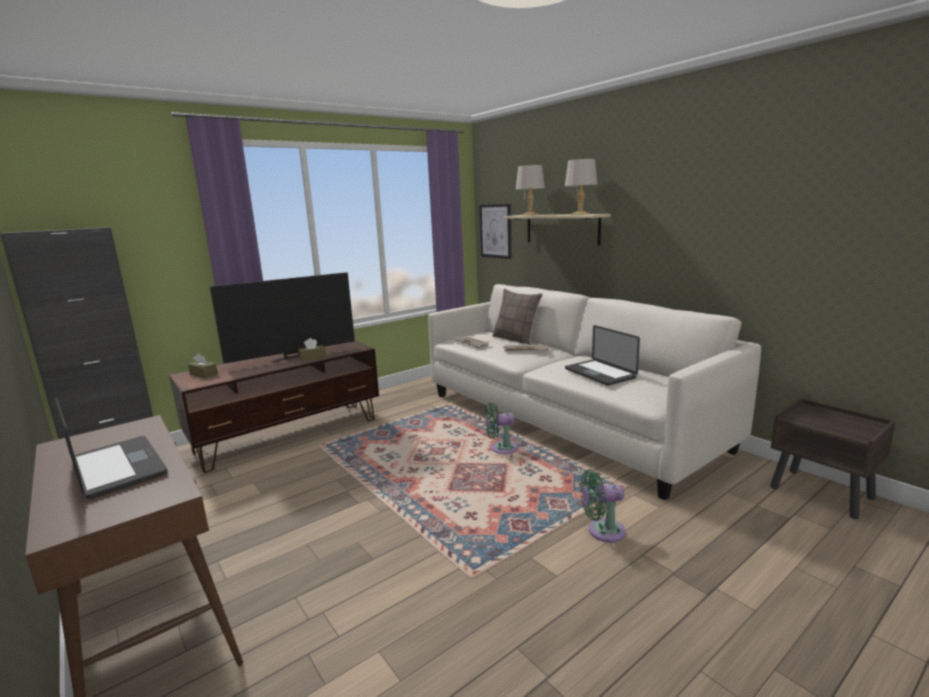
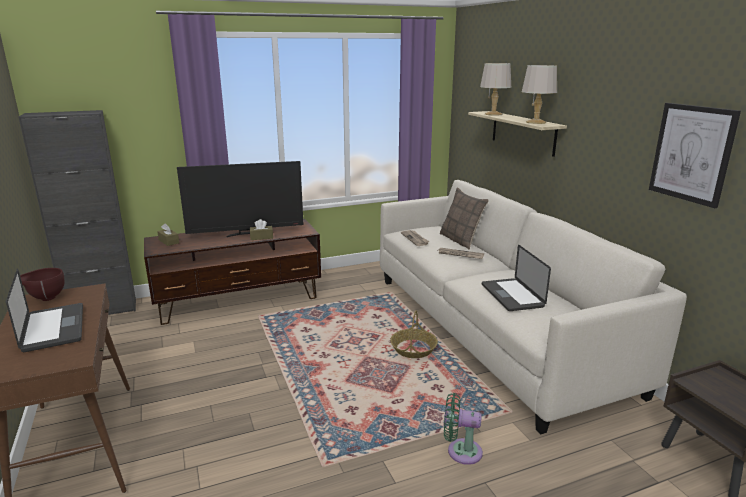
camera: 15 degrees right, 5 degrees up
picture [479,204,511,259] -> picture moved to [649,103,741,208]
green fan [486,402,518,454] -> basket [390,311,438,358]
none -> brown bowl [20,268,65,301]

